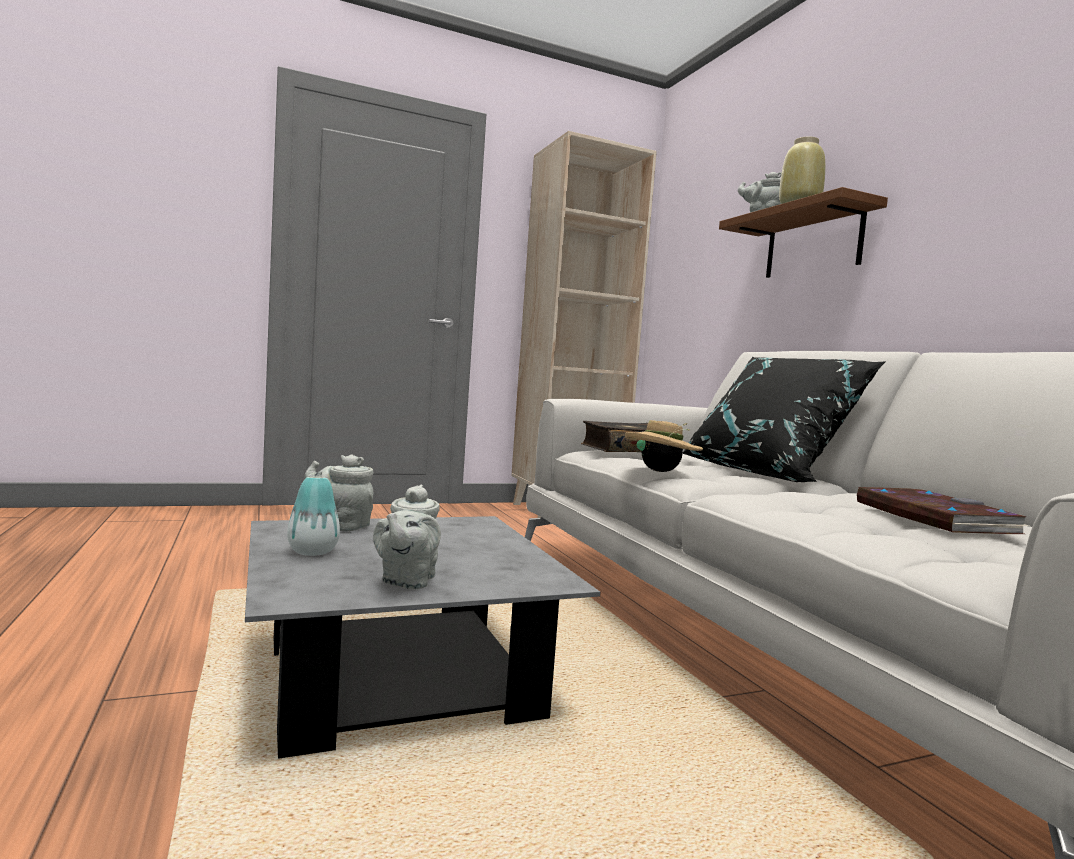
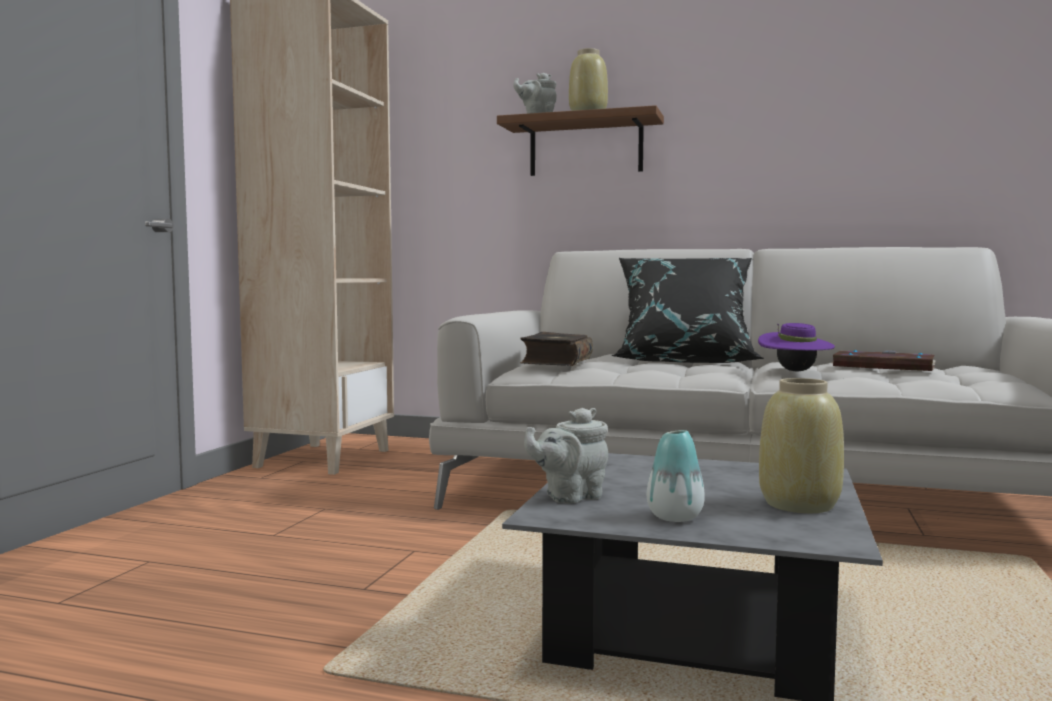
camera: 50 degrees left, 0 degrees up
grey teapot [373,485,441,590] -> beige vase [759,378,844,513]
beige hat [625,420,703,472] -> none
none -> purple hat [758,323,835,371]

